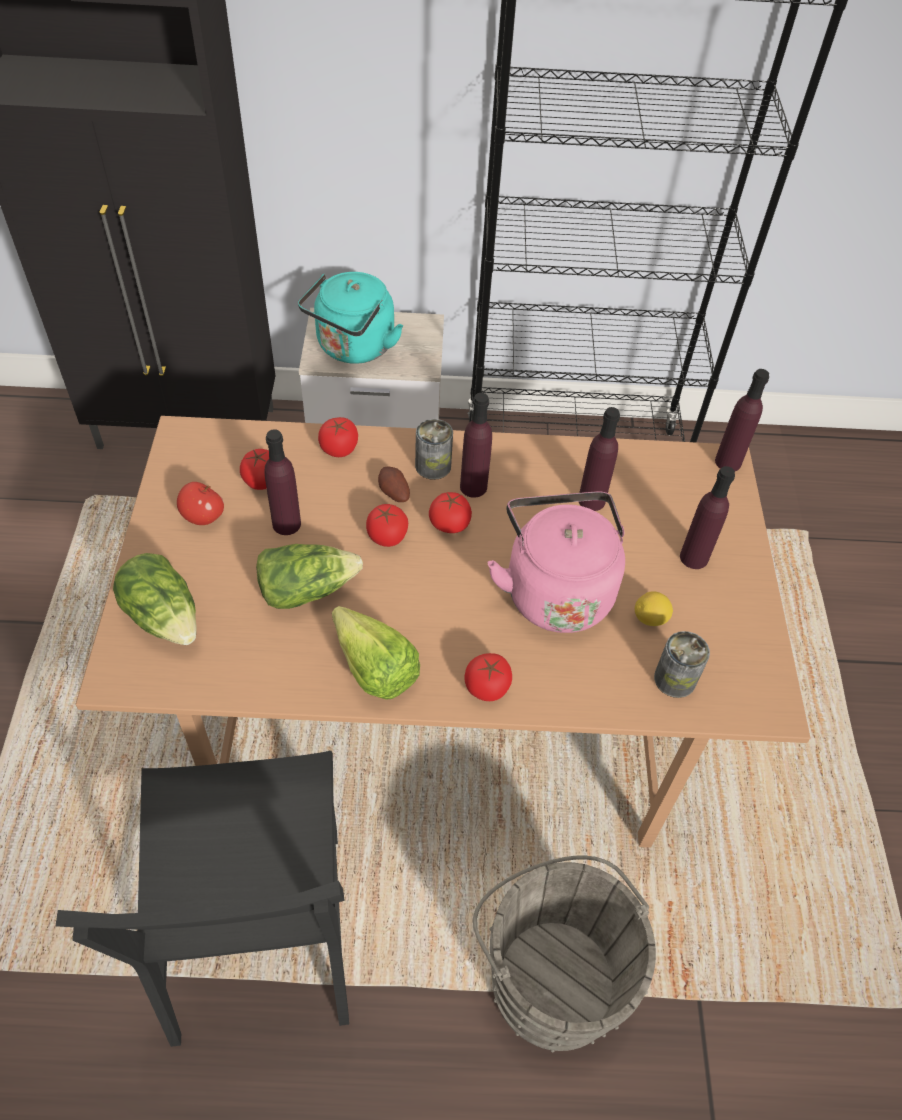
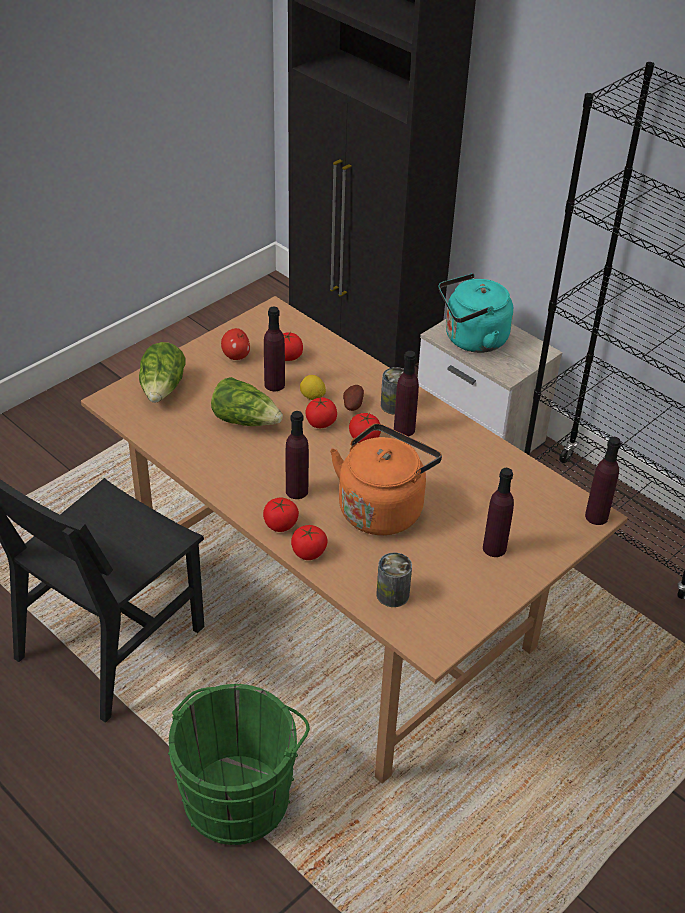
camera: 45 degrees right, 10 degrees down
tomato [318,417,358,457] -> tomato moved to [291,525,328,560]
lettuce [332,606,420,700] -> none
grey bucket [473,856,656,1052] -> green bucket [168,684,310,845]
pink kettle [487,491,625,633] -> orange kettle [330,423,442,535]
purple bottle [579,407,620,511] -> purple bottle moved to [286,411,309,499]
lemon [635,591,673,626] -> lemon moved to [300,375,326,400]

